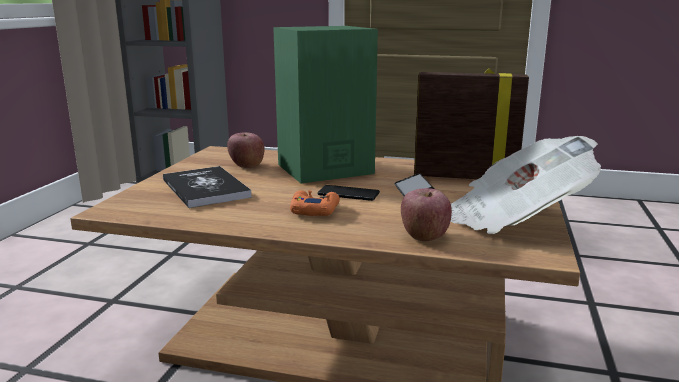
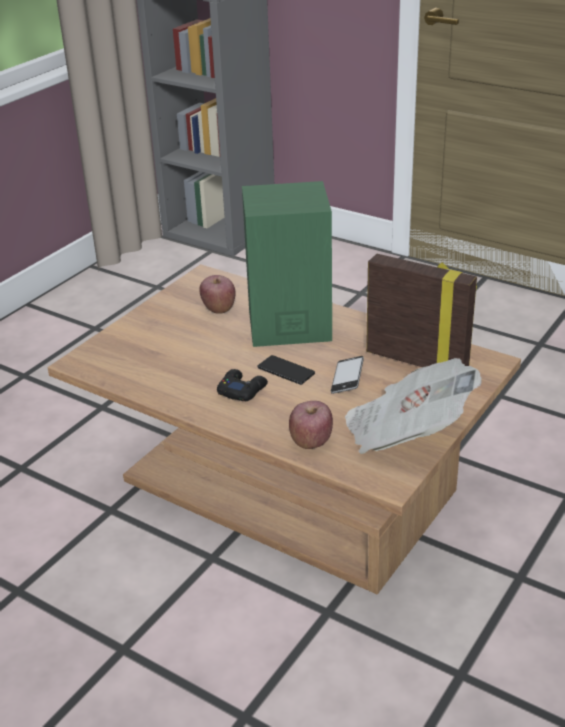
camera: 20 degrees right, 15 degrees up
book [163,166,252,208] -> none
orange game controller [290,190,340,216] -> black game controller [217,369,268,401]

